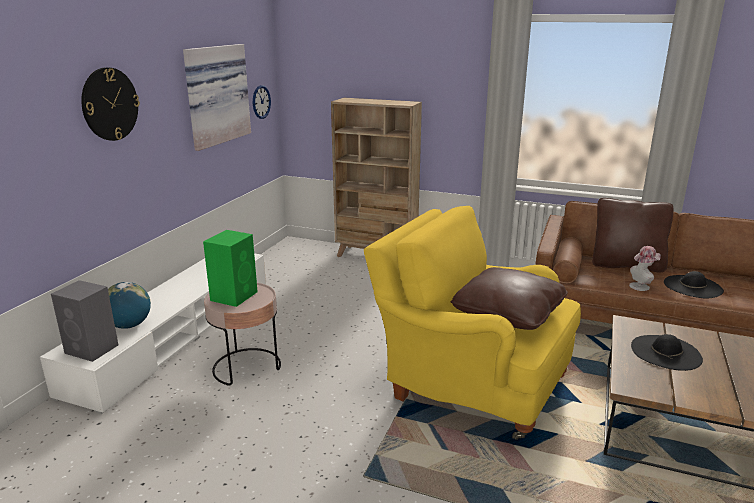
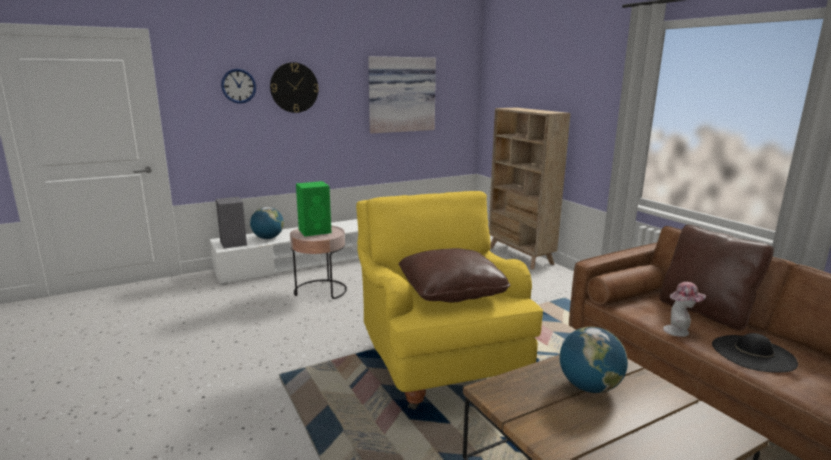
camera: 40 degrees right, 5 degrees down
wall clock [253,85,271,119] -> wall clock moved to [221,69,256,104]
black hat [631,334,703,371] -> globe [560,327,628,393]

